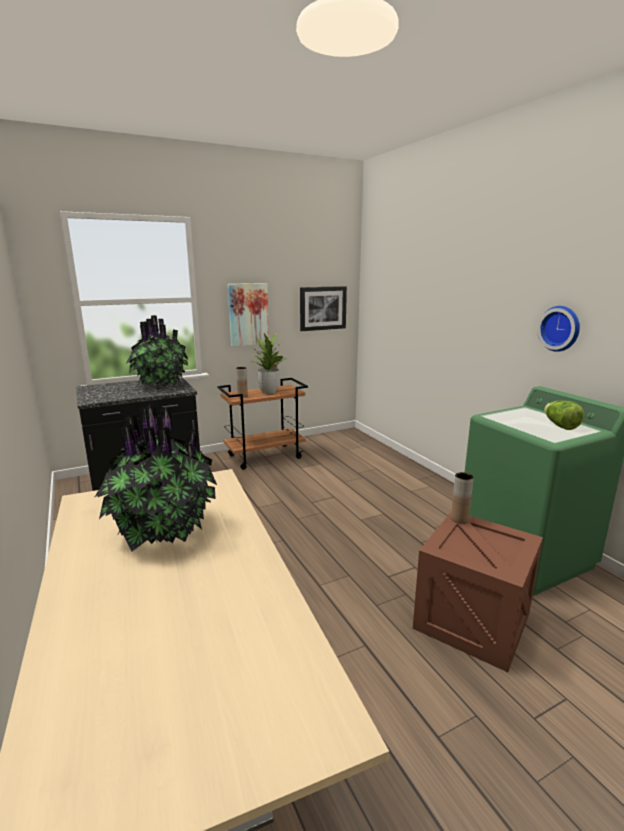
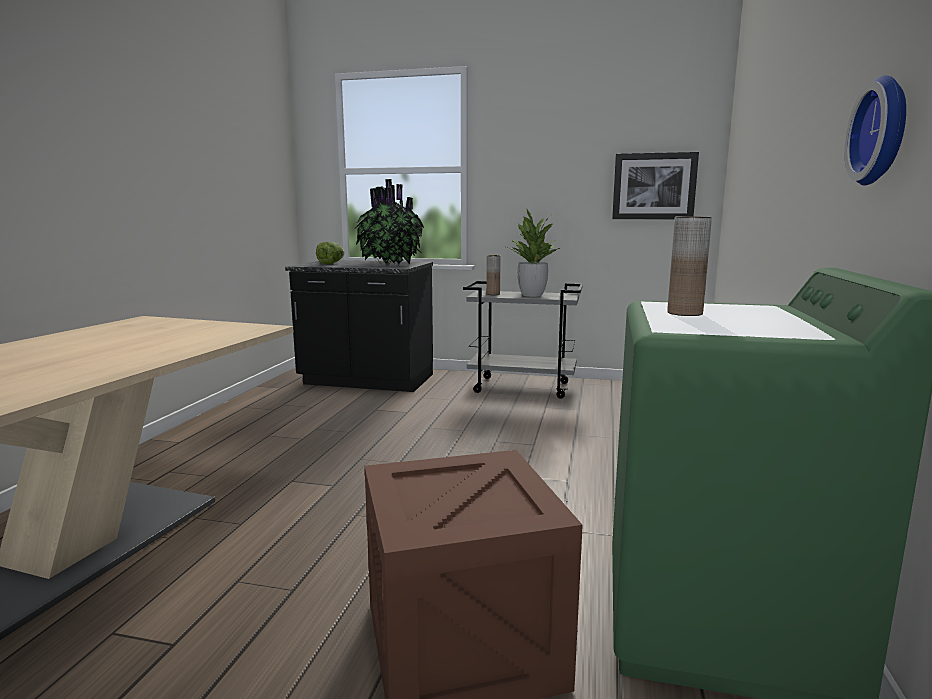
camera: 40 degrees right, 5 degrees down
potted plant [95,403,217,552] -> none
brown cart [217,378,308,470] -> grey cart [463,281,583,399]
picture [228,283,269,347] -> none
brown vase [451,472,474,524] -> brown vase moved to [667,217,712,316]
lettuce [544,401,584,430] -> lettuce moved to [316,241,345,264]

